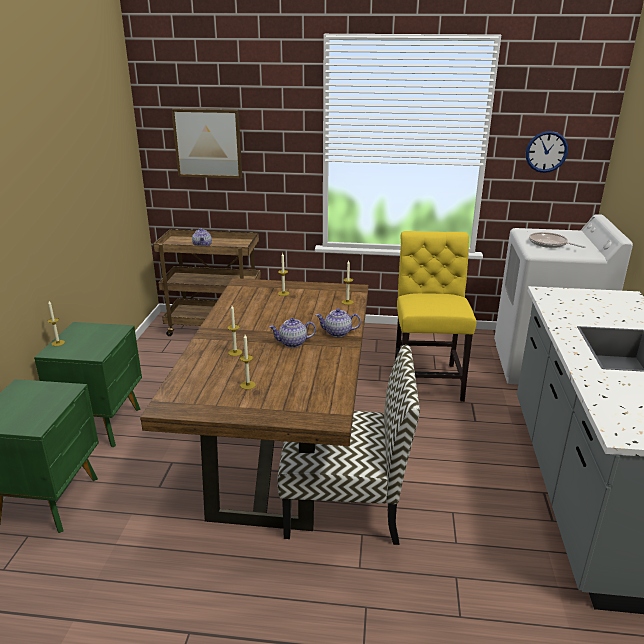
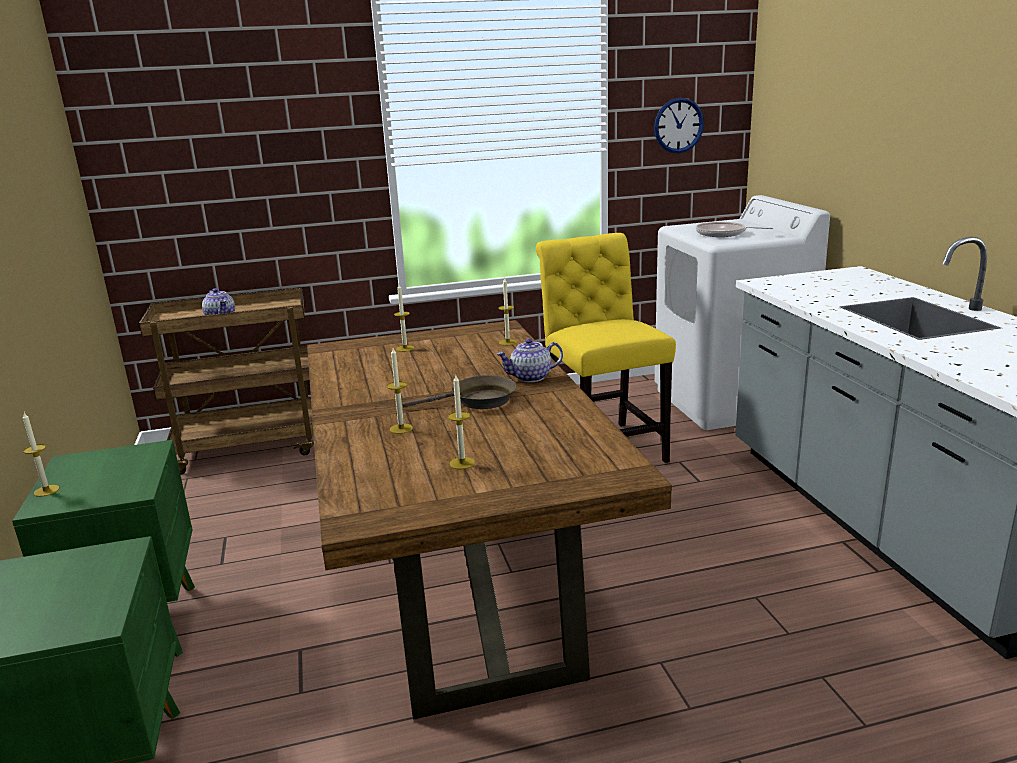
camera: 20 degrees left, 5 degrees down
picture [171,109,242,179] -> none
teapot [269,318,316,348] -> brown frying pan [402,375,517,409]
chair [277,345,420,545] -> none

